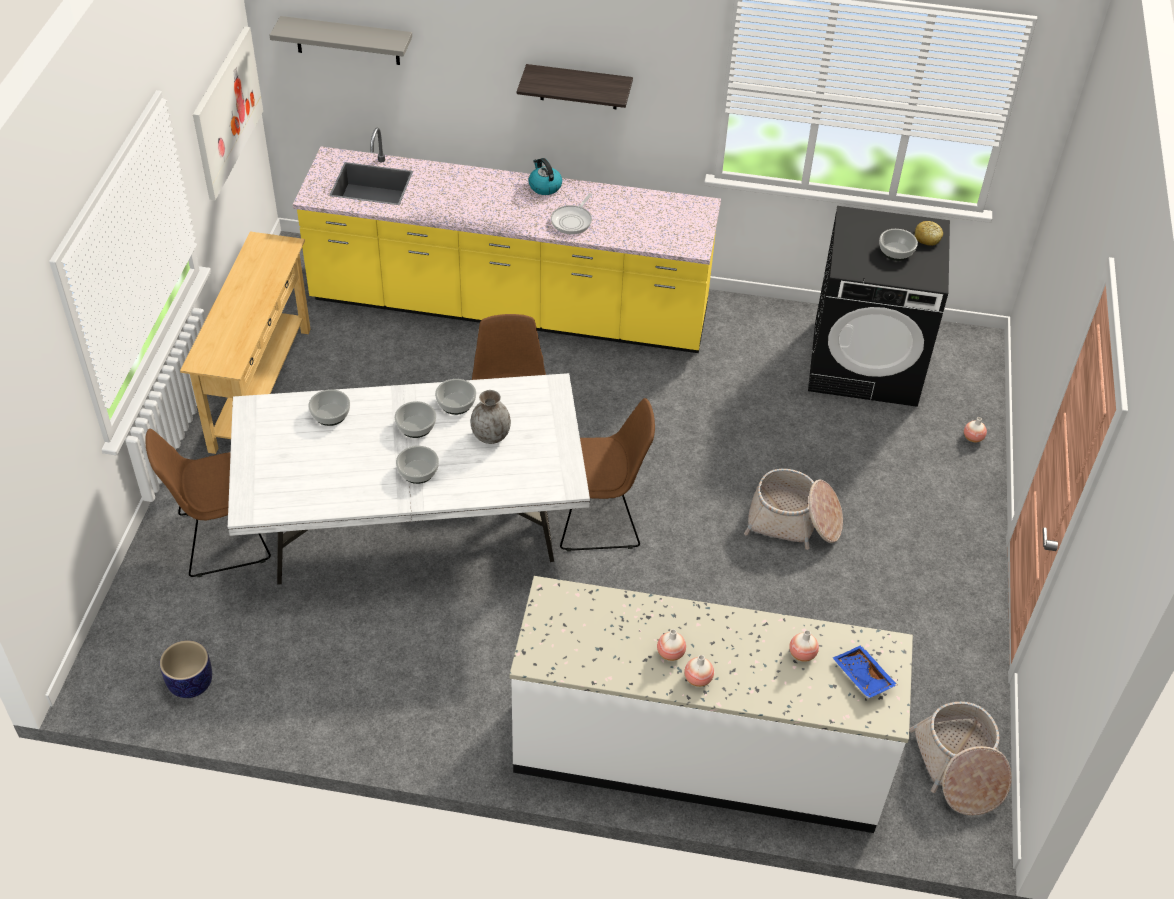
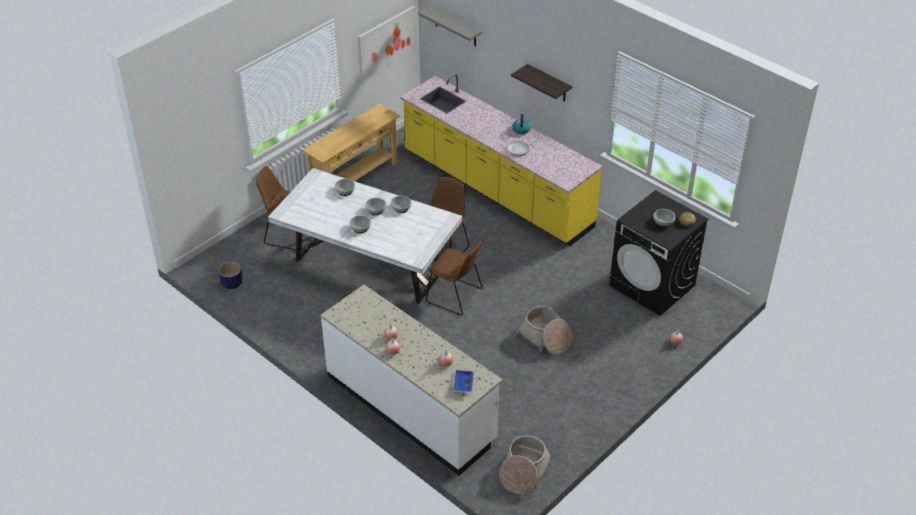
camera: 35 degrees right, 5 degrees down
grey vase [470,390,511,444] -> none

